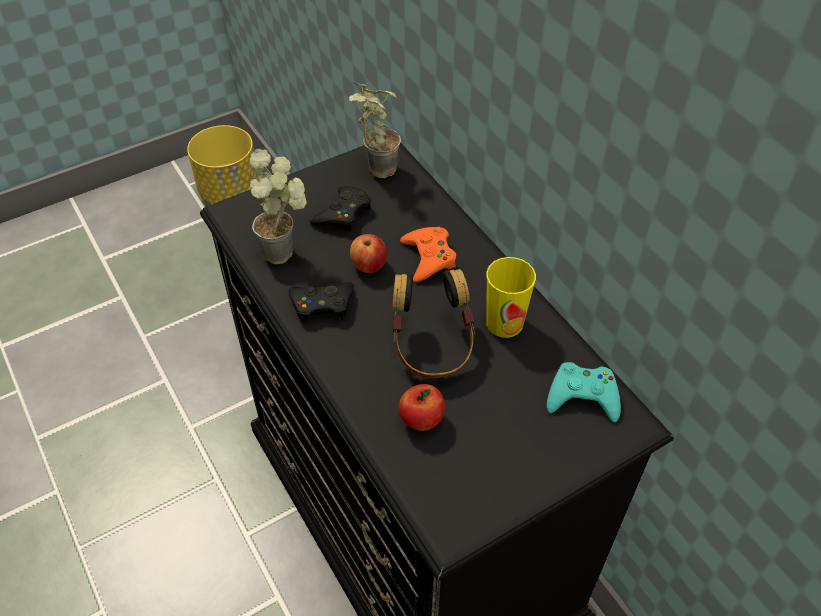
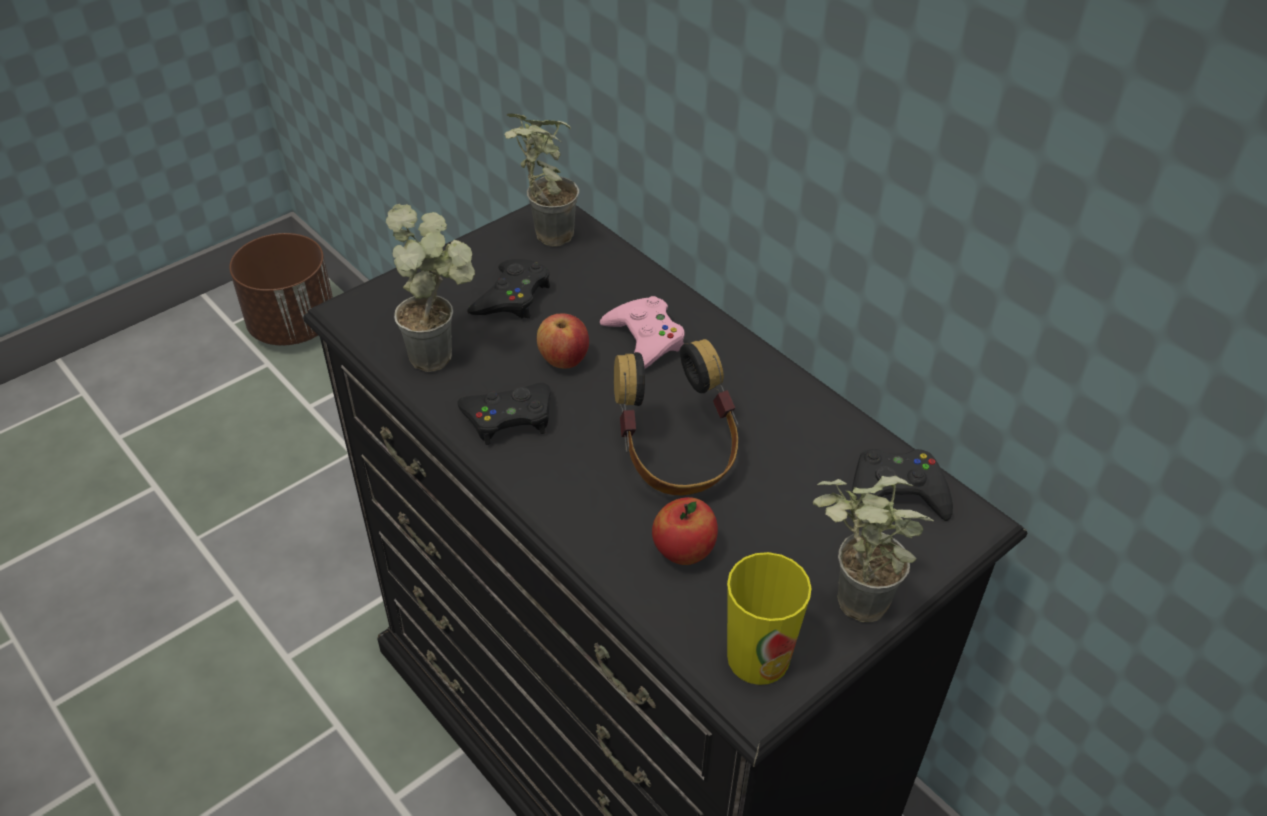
camera: 10 degrees left, 5 degrees down
yellow planter [187,125,259,204] -> brown planter [229,233,333,346]
orange game controller [400,227,456,282] -> pink game controller [600,296,685,368]
cup [486,257,536,338] -> cup moved to [727,552,812,685]
turquoise game controller [547,362,621,422] -> black game controller [852,449,953,521]
none -> potted plant [813,476,934,622]

